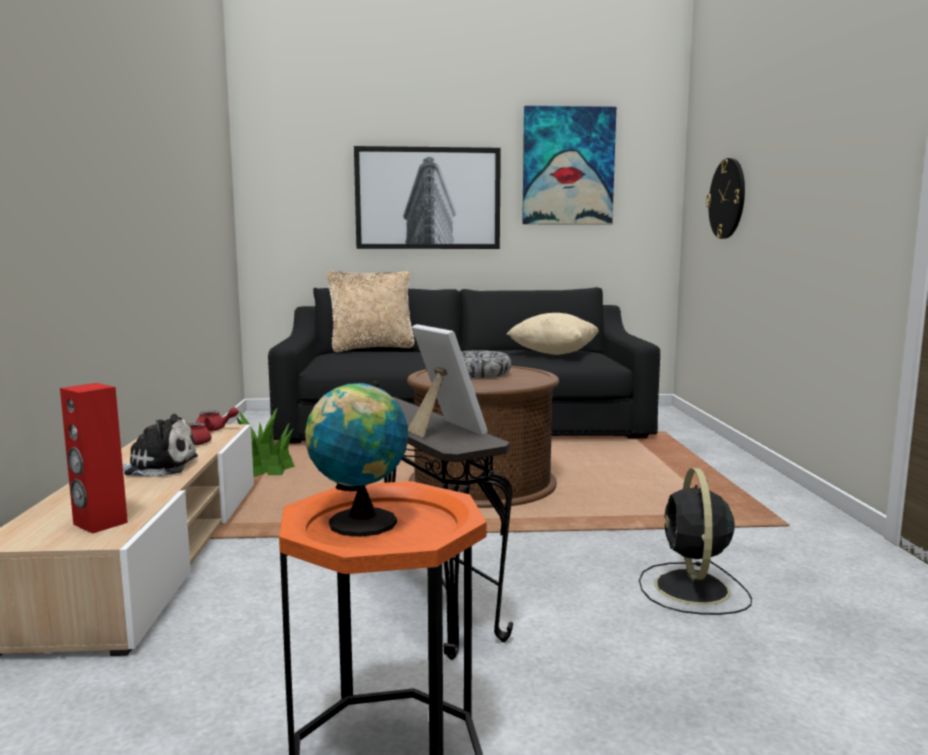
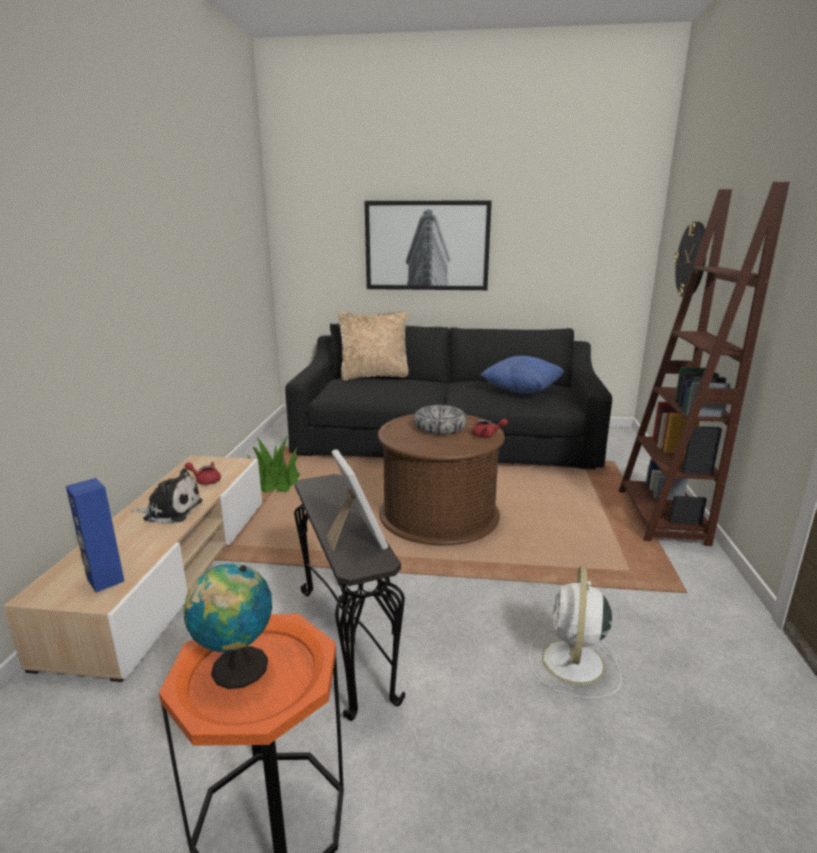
camera: 10 degrees right, 10 degrees up
red speaker [60,383,128,534] -> blue speaker [66,478,124,592]
red teapot [196,407,239,431] -> red teapot moved to [472,419,508,437]
beige pillow [507,313,599,355] -> blue pillow [480,356,564,394]
picture [522,106,616,225] -> none
black fan [639,468,752,615] -> white fan [529,566,622,699]
none -> brown bookcase [619,182,790,546]

